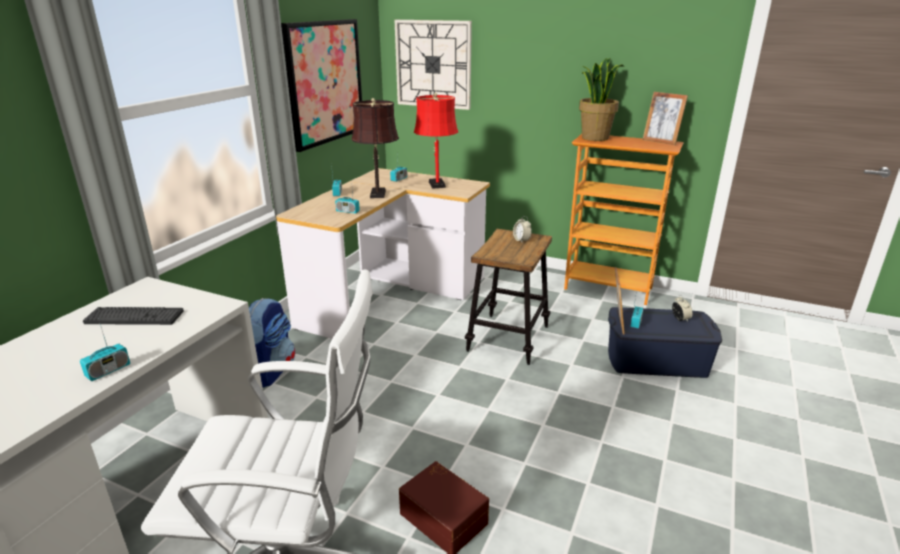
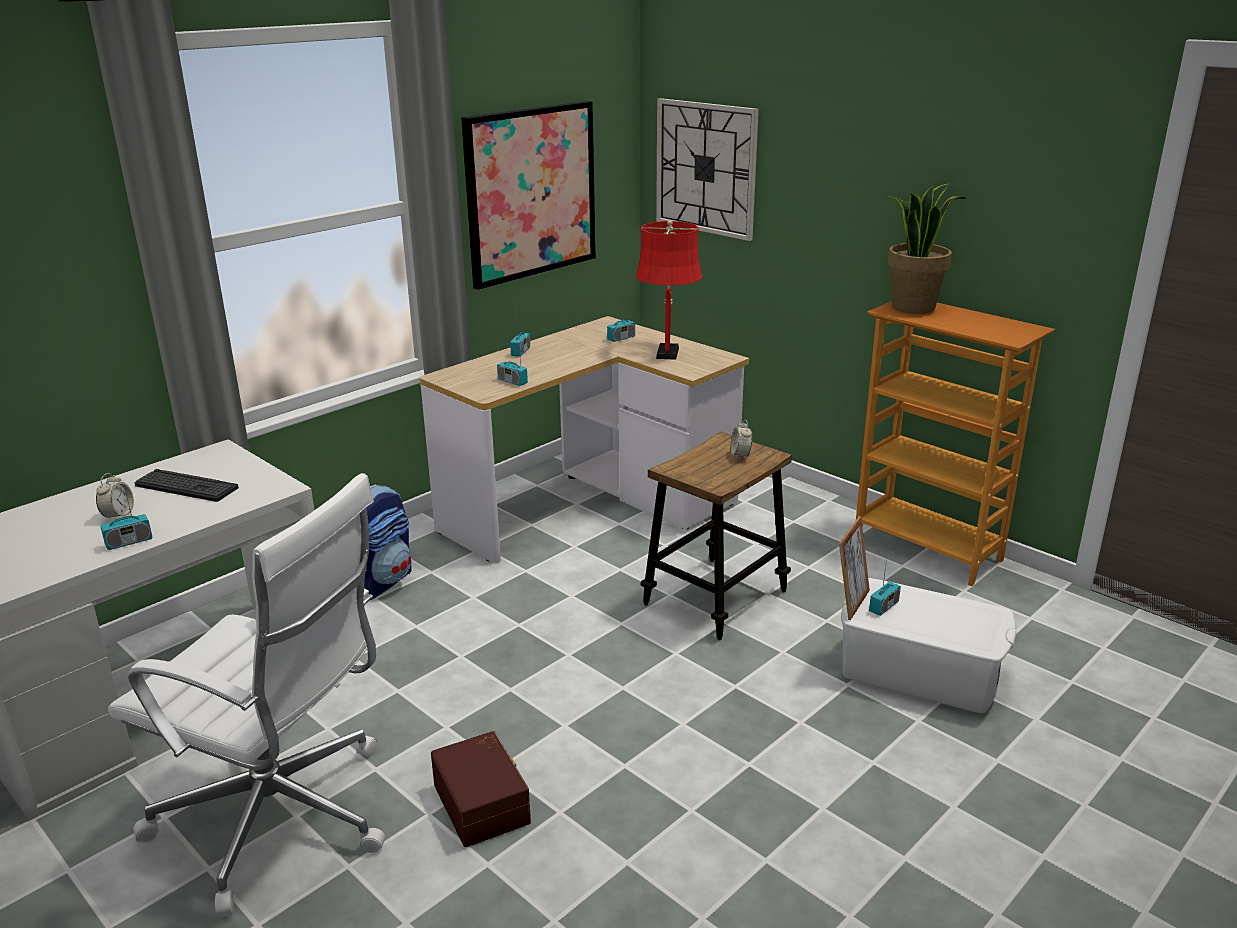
camera: 20 degrees right, 0 degrees up
brown table lamp [351,98,399,198] -> none
blue storage box [608,307,722,378] -> white storage box [841,578,1016,713]
picture frame [642,92,688,145] -> none
alarm clock [672,295,693,322] -> alarm clock moved to [96,473,134,519]

